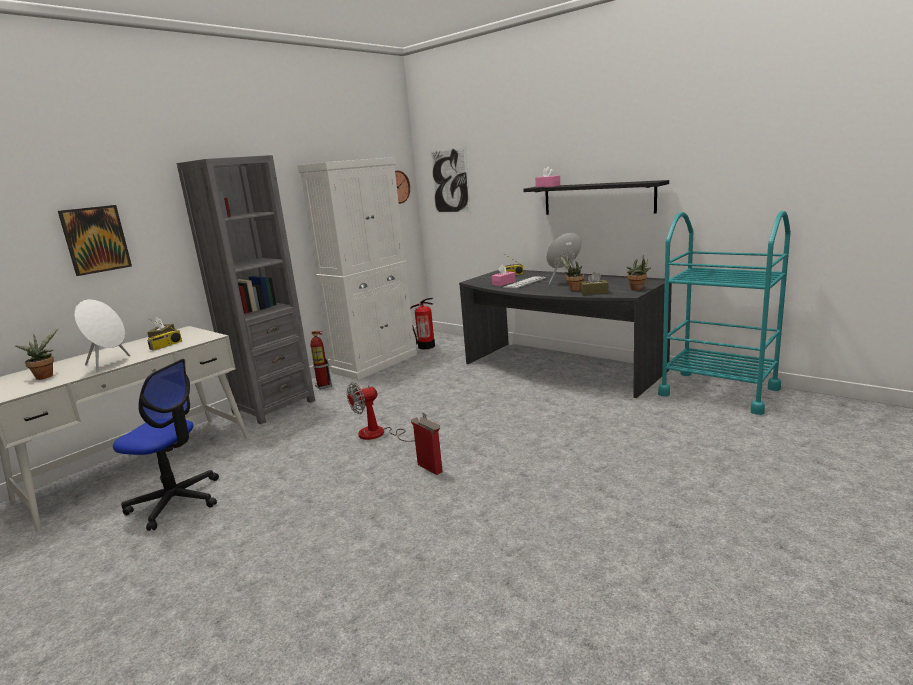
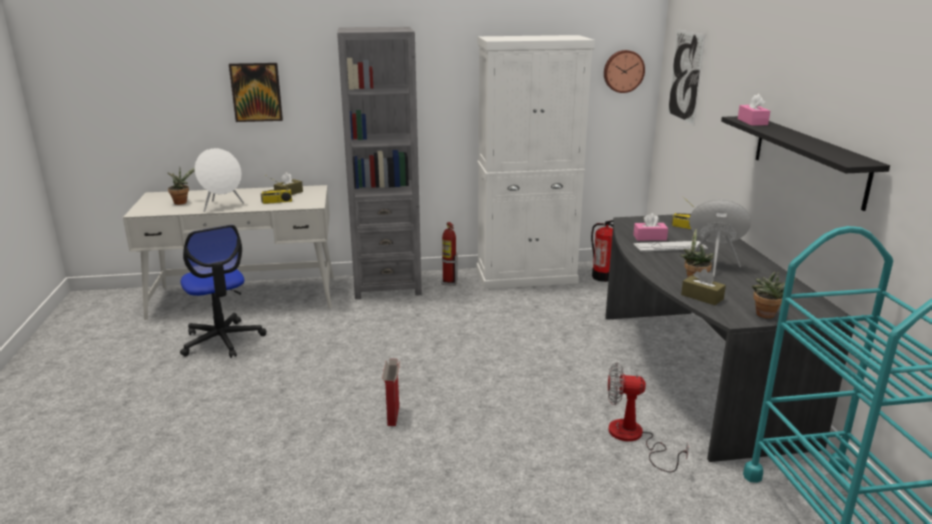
camera: 40 degrees right, 5 degrees up
fan [347,382,426,442] -> fan moved to [608,362,689,473]

